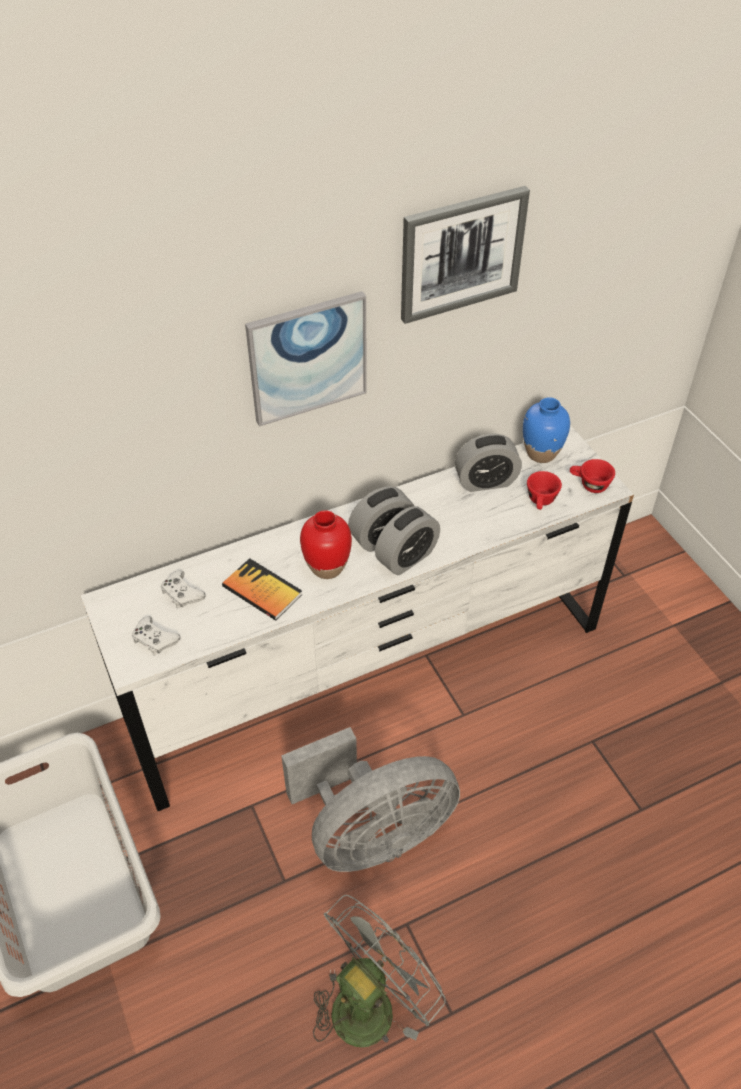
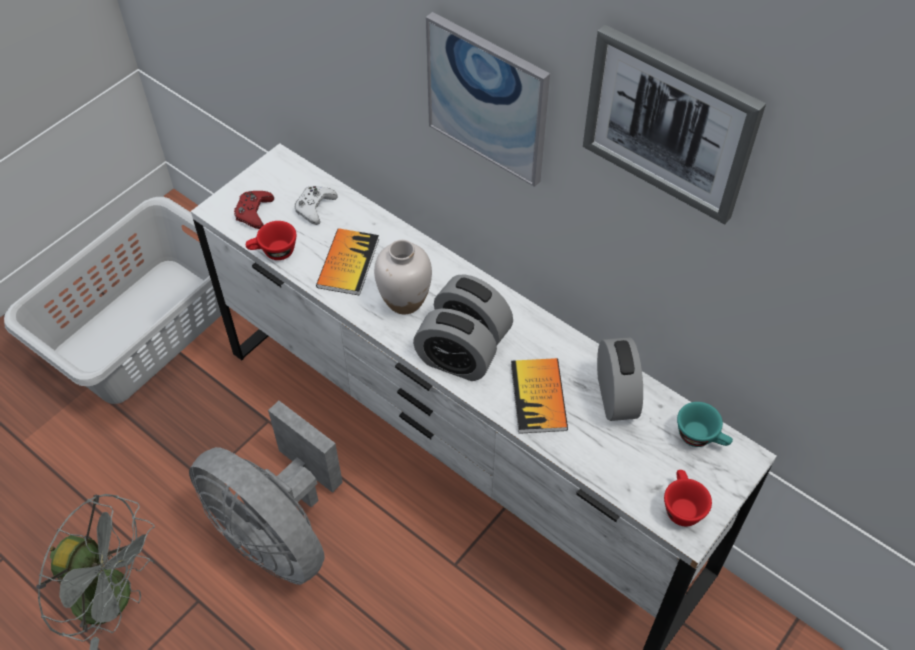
camera: 65 degrees right, 5 degrees up
white game controller [132,616,180,656] -> red game controller [234,191,274,229]
red vase [300,510,352,579] -> white vase [374,240,432,314]
alarm clock [455,434,522,492] -> alarm clock turned 150 degrees counterclockwise [597,337,643,421]
blue vase [523,397,570,463] -> turquoise cup [677,402,733,447]
red cup [527,471,562,510] -> red cup moved to [246,221,296,260]
none -> book [511,358,568,434]

